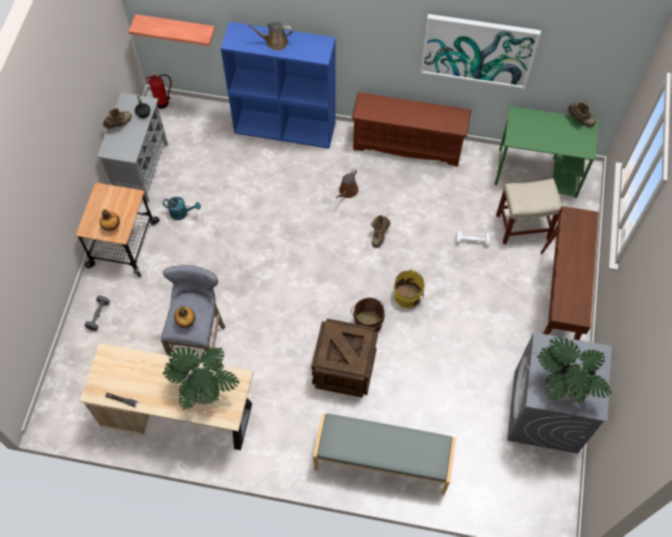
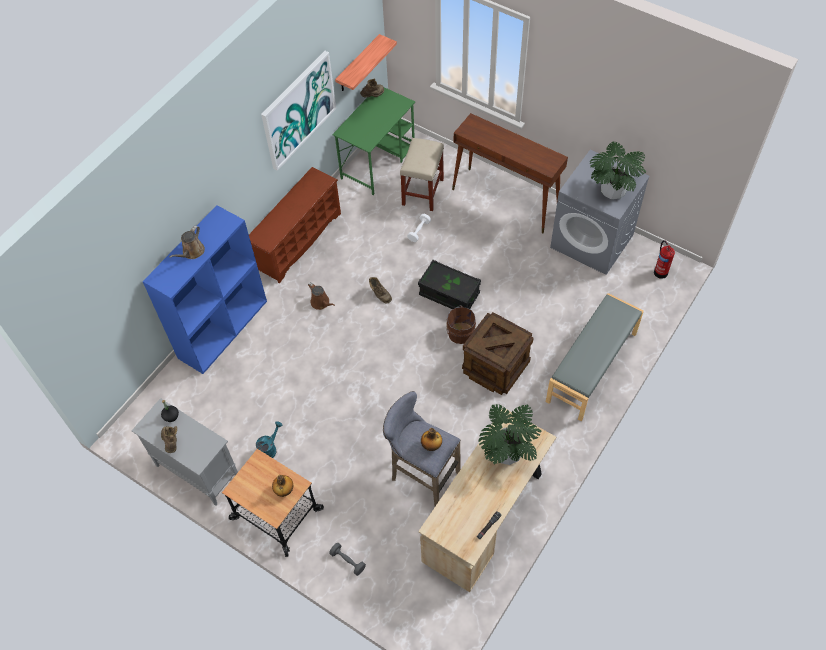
camera: 65 degrees left, 5 degrees down
shelf [129,14,215,46] -> shelf moved to [335,34,397,91]
fire extinguisher [146,74,172,109] -> fire extinguisher moved to [654,240,675,279]
yellow bucket [394,269,425,308] -> black storage box [418,260,481,309]

